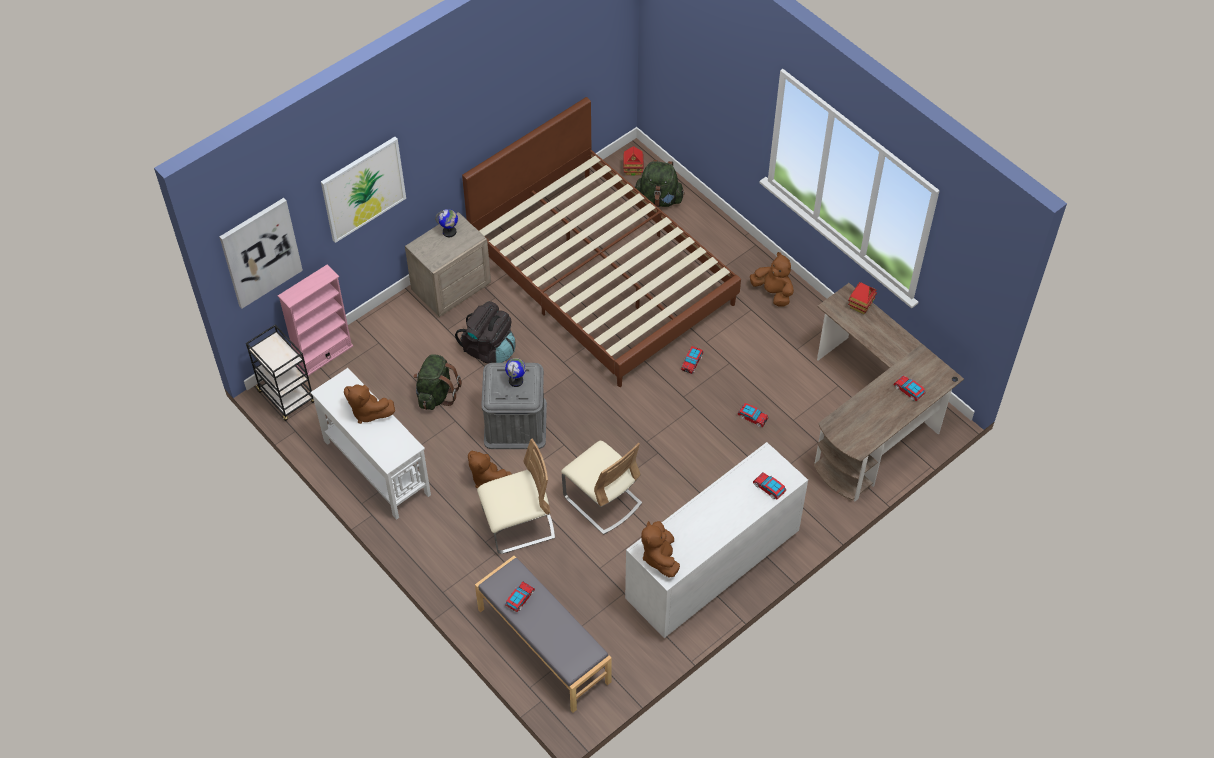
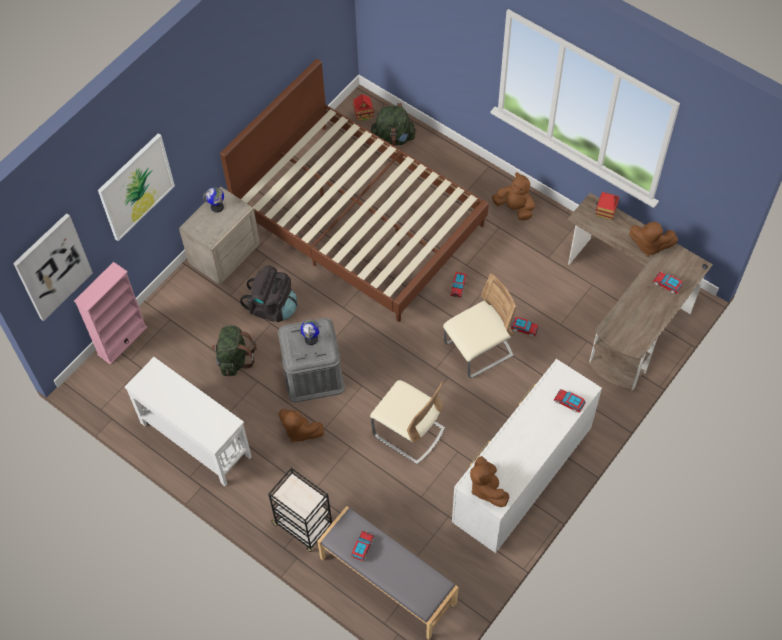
camera: 10 degrees left, 5 degrees up
black cart [246,325,314,421] -> black cart moved to [268,468,333,552]
brown plush toy [344,384,395,424] -> brown plush toy moved to [629,222,678,257]
beige chair [477,439,555,554] -> beige chair moved to [443,273,516,378]

